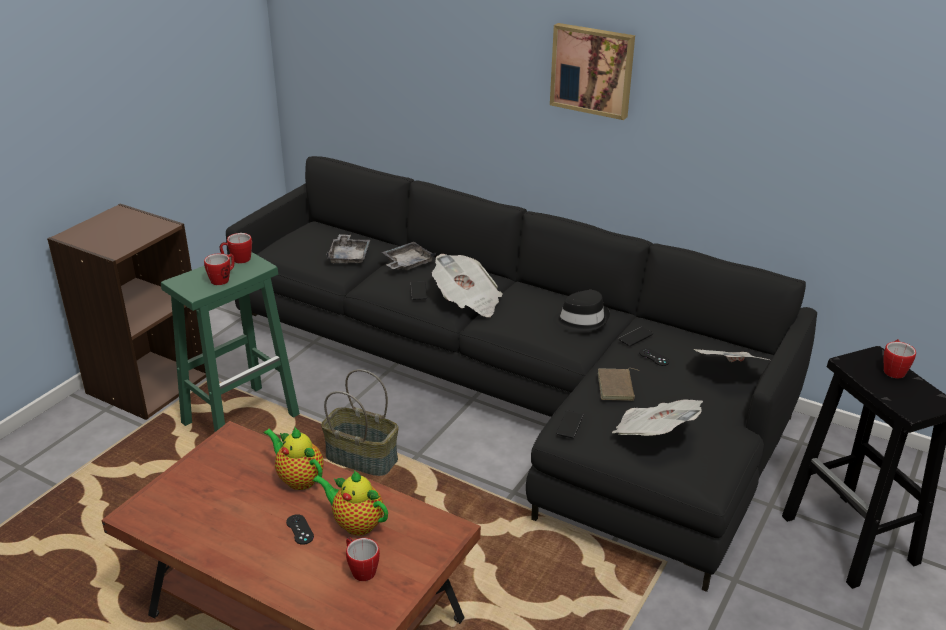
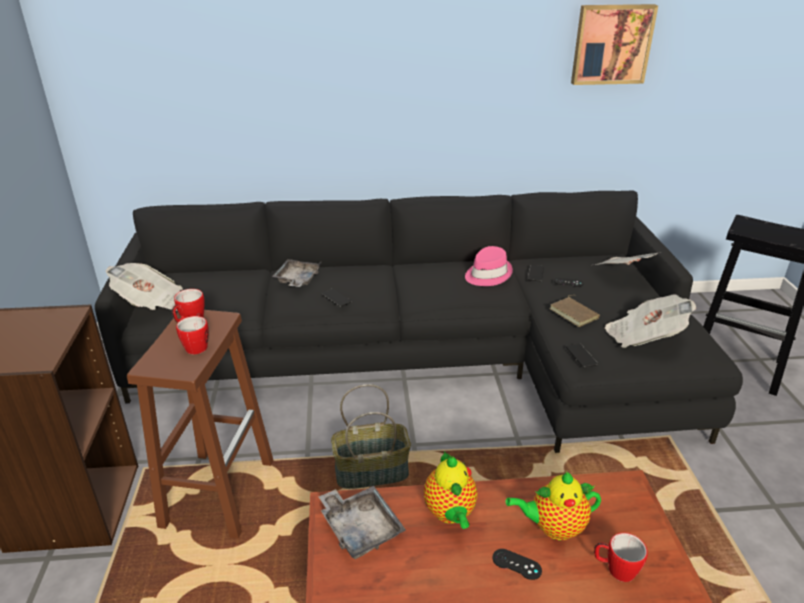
camera: 35 degrees left, 0 degrees up
green stool [161,252,300,432] -> brown stool [127,310,273,539]
teapot [264,427,323,490] -> teapot turned 105 degrees counterclockwise [424,451,478,529]
grey tray [326,234,370,265] -> grey tray moved to [319,486,406,559]
newspaper [432,254,502,317] -> newspaper moved to [106,263,183,311]
picture [550,23,635,120] -> picture moved to [571,4,658,85]
black hat [553,290,610,332] -> pink hat [465,246,513,286]
mug [884,339,916,378] -> none

